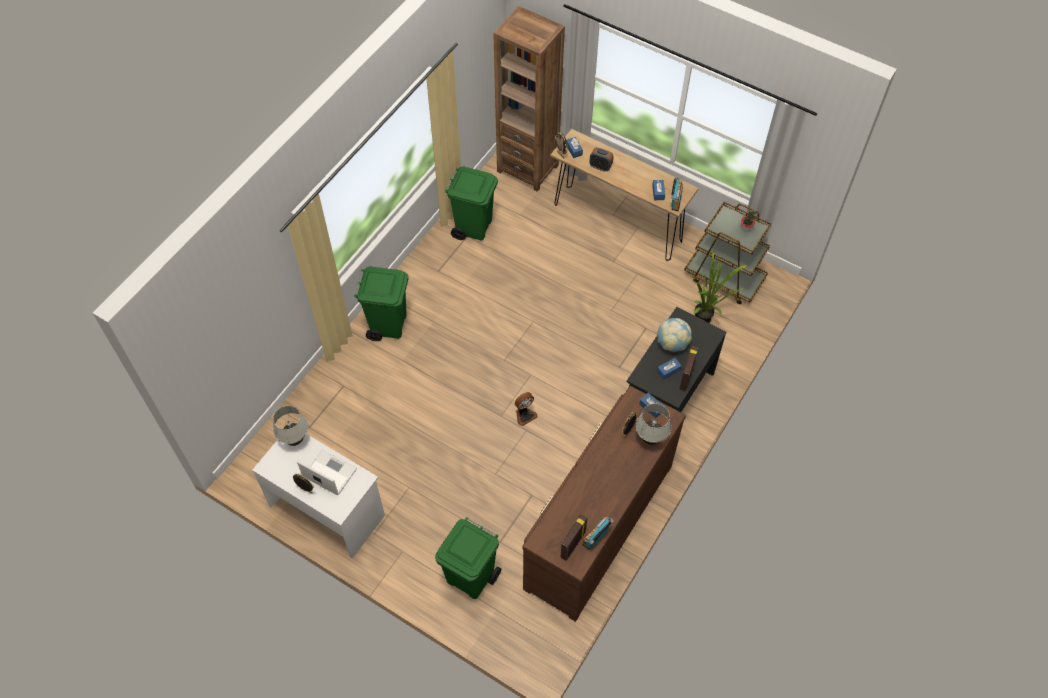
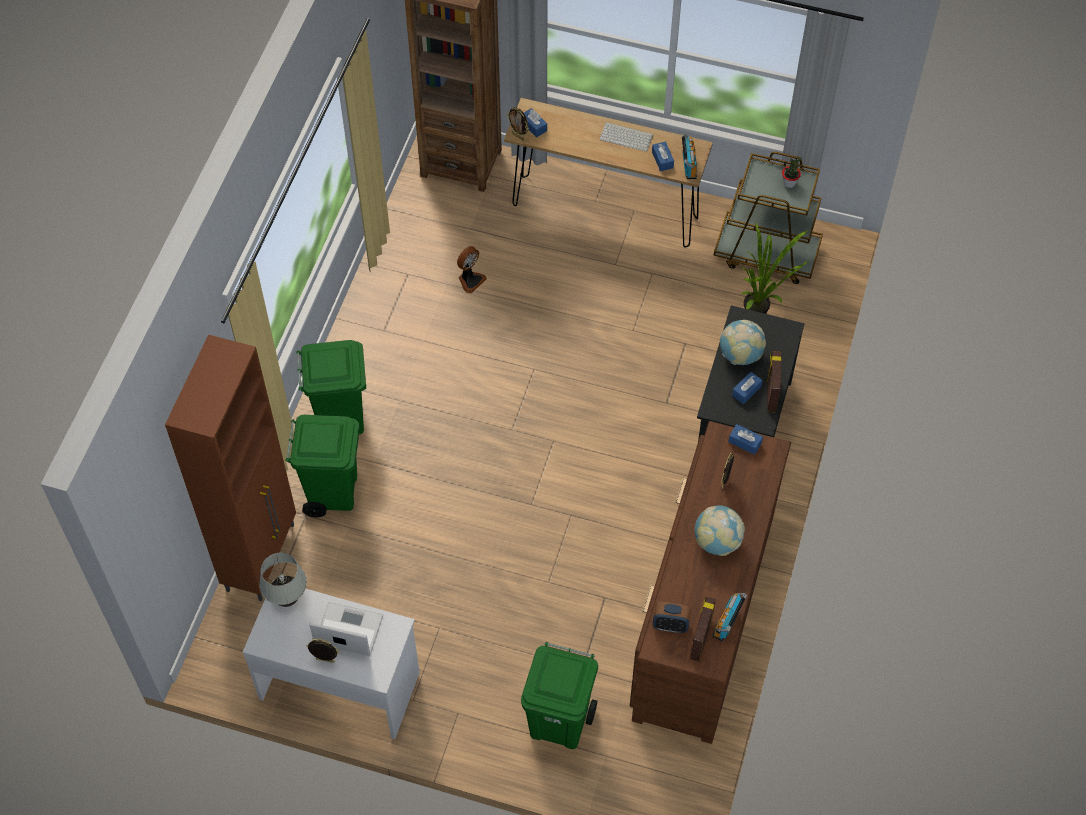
camera: 15 degrees left, 0 degrees up
green trash can [445,166,498,240] -> green trash can moved to [286,415,360,517]
fan [515,392,537,426] -> fan moved to [457,246,487,293]
alarm clock [589,147,614,172] -> alarm clock moved to [653,602,691,633]
white table lamp [636,403,671,445] -> none
none -> brown cabinet [165,334,296,601]
none -> keyboard [599,122,653,152]
none -> globe [694,506,745,556]

